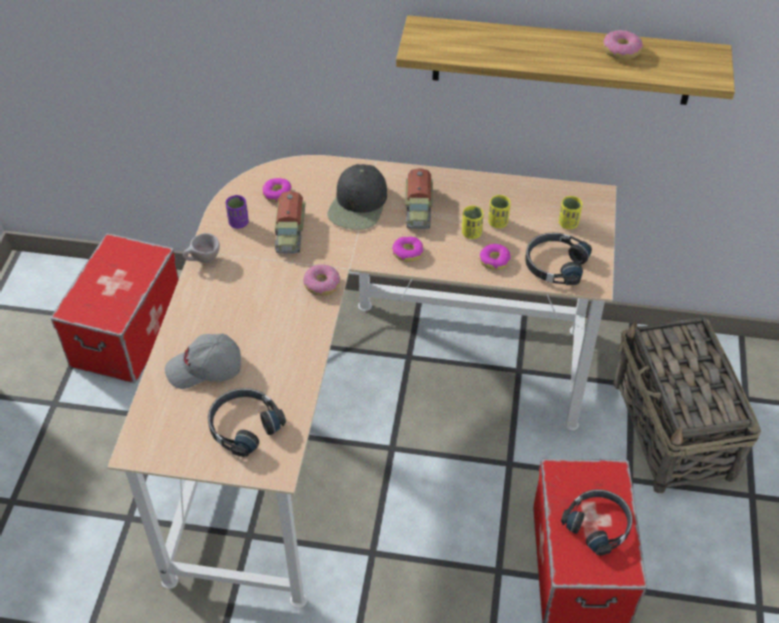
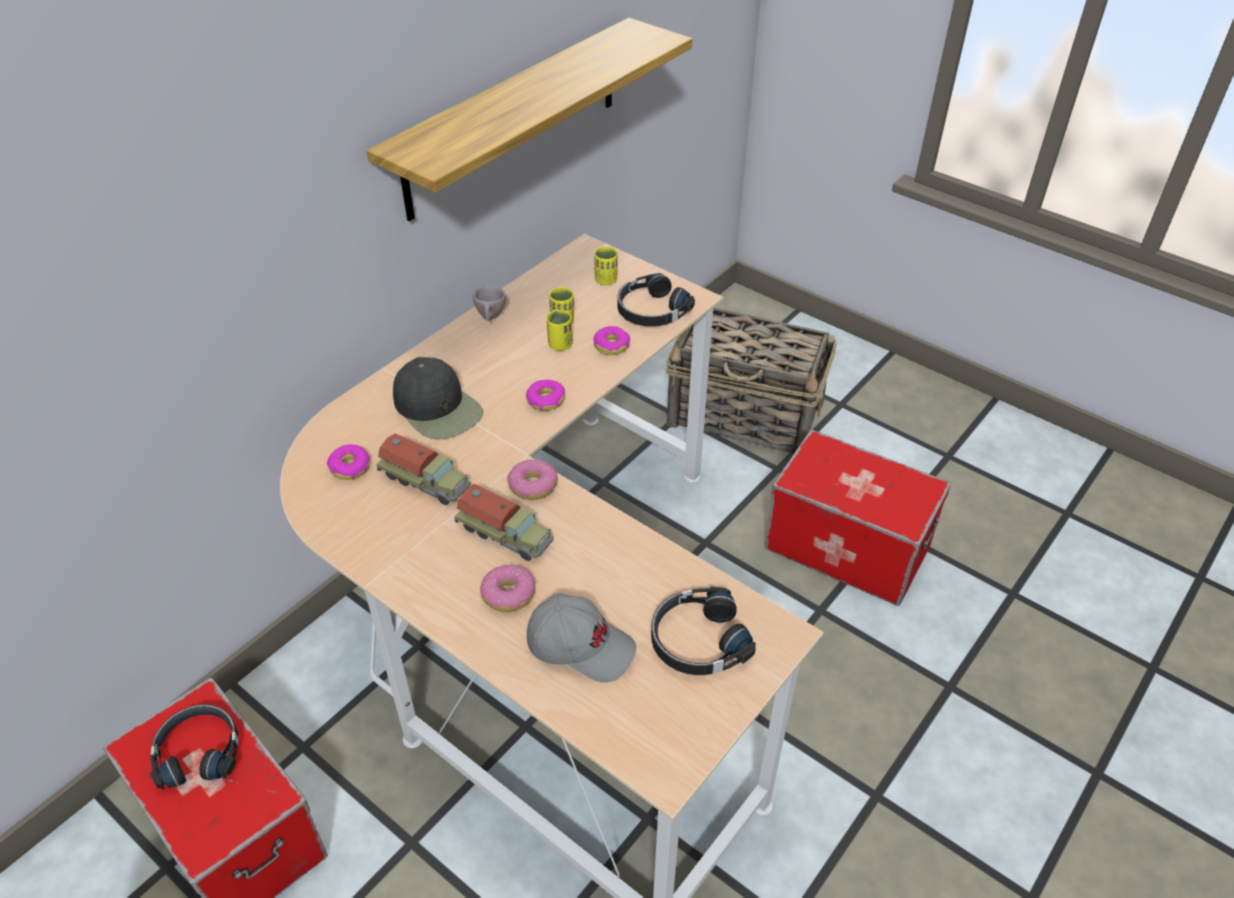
camera: 60 degrees left, 5 degrees down
grey cap [165,334,241,389] -> grey cap turned 90 degrees counterclockwise [527,593,636,683]
beige cup [183,233,220,263] -> beige cup moved to [473,285,506,321]
purple cup [226,195,249,228] -> none
toy truck [405,168,433,229] -> toy truck moved to [455,484,553,561]
black headphones [561,489,633,556] -> black headphones moved to [150,704,238,790]
donut [603,30,643,60] -> donut moved to [480,564,536,612]

